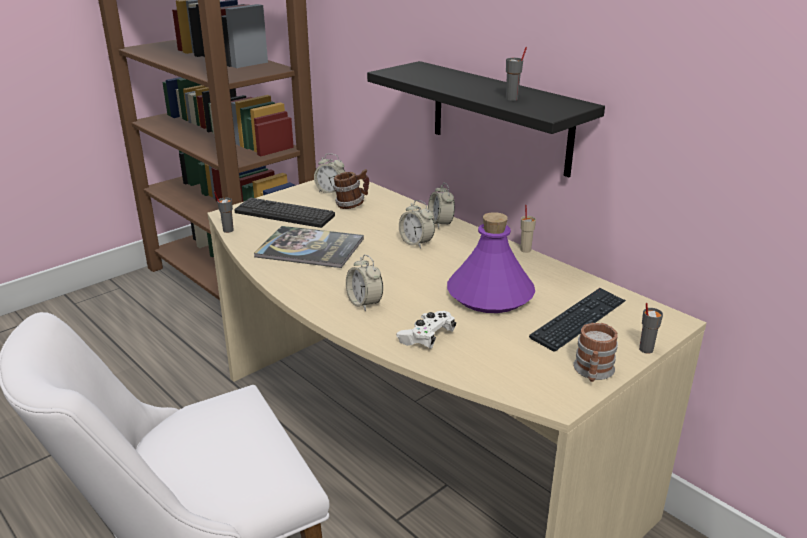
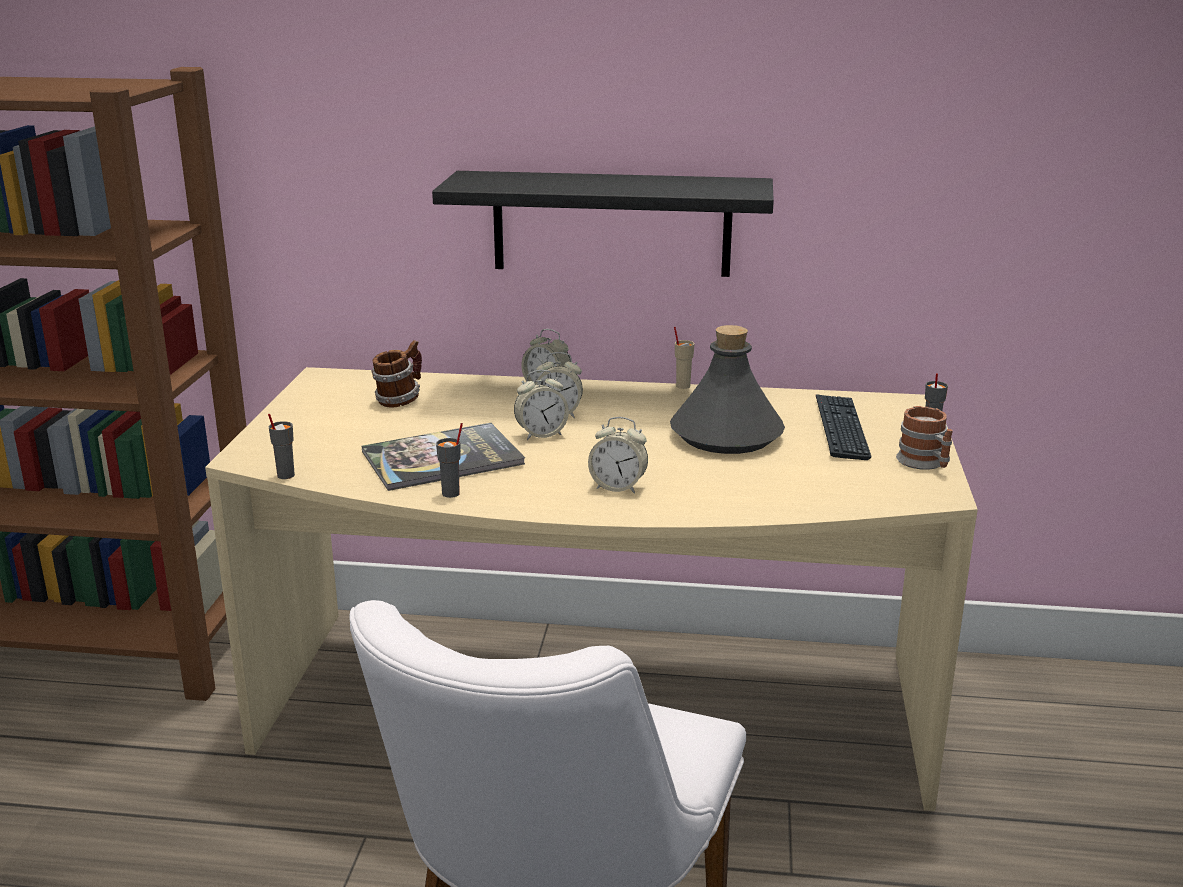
camera: 40 degrees left, 5 degrees down
keyboard [234,198,335,228] -> none
alarm clock [314,153,345,193] -> alarm clock moved to [514,370,569,440]
white game controller [396,311,456,349] -> none
purple bottle [447,212,535,313] -> grey bottle [670,325,785,454]
grey cup [506,47,527,101] -> grey cup moved to [436,423,463,498]

